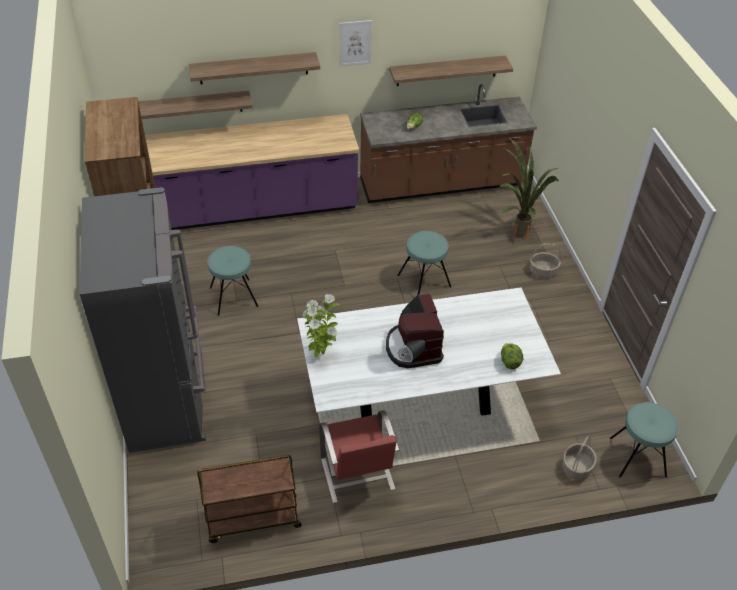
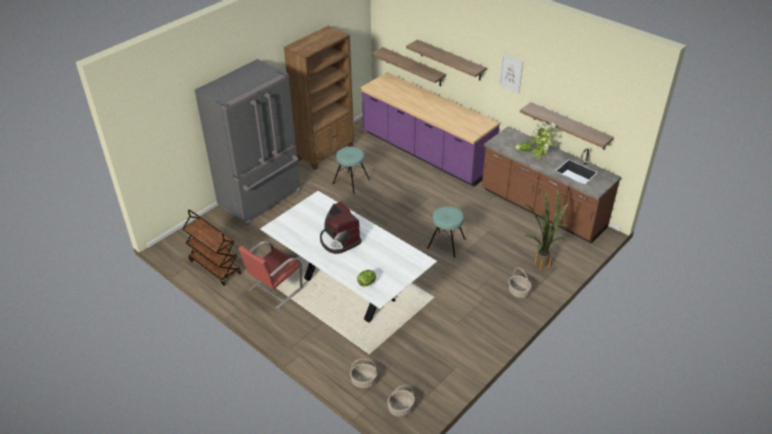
camera: 55 degrees right, 5 degrees down
potted plant [302,294,339,357] -> potted plant moved to [530,122,557,160]
coffee machine [386,294,444,368] -> coffee machine turned 75 degrees counterclockwise [320,202,361,254]
turquoise stool [610,402,678,478] -> basket [387,385,415,417]

